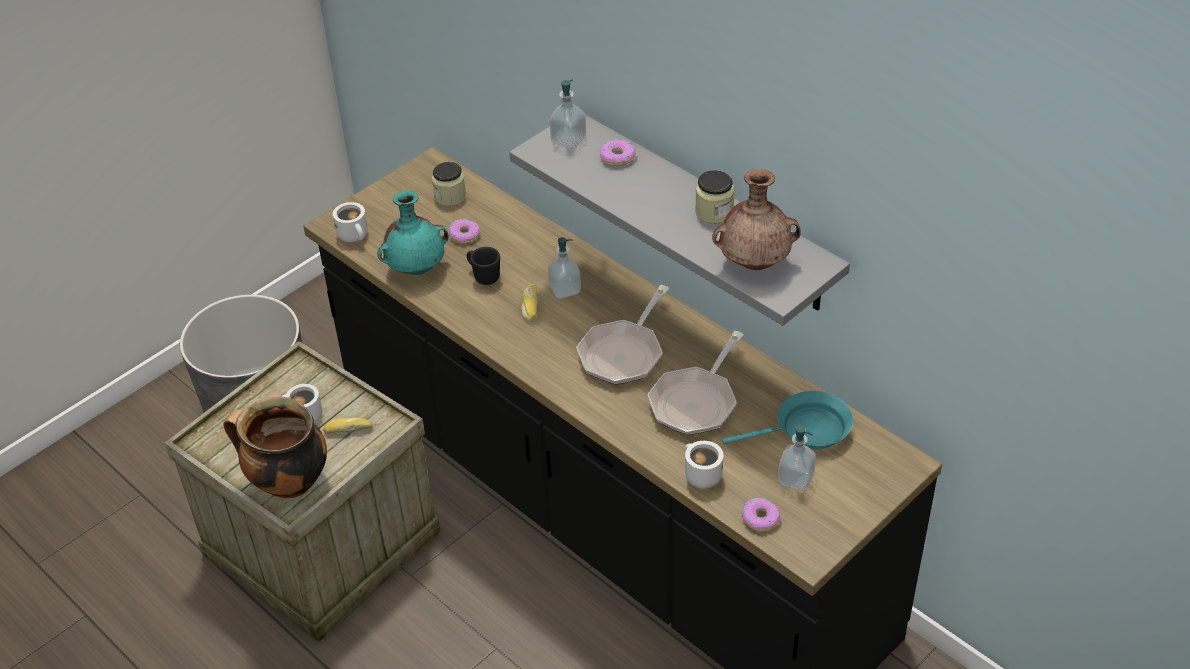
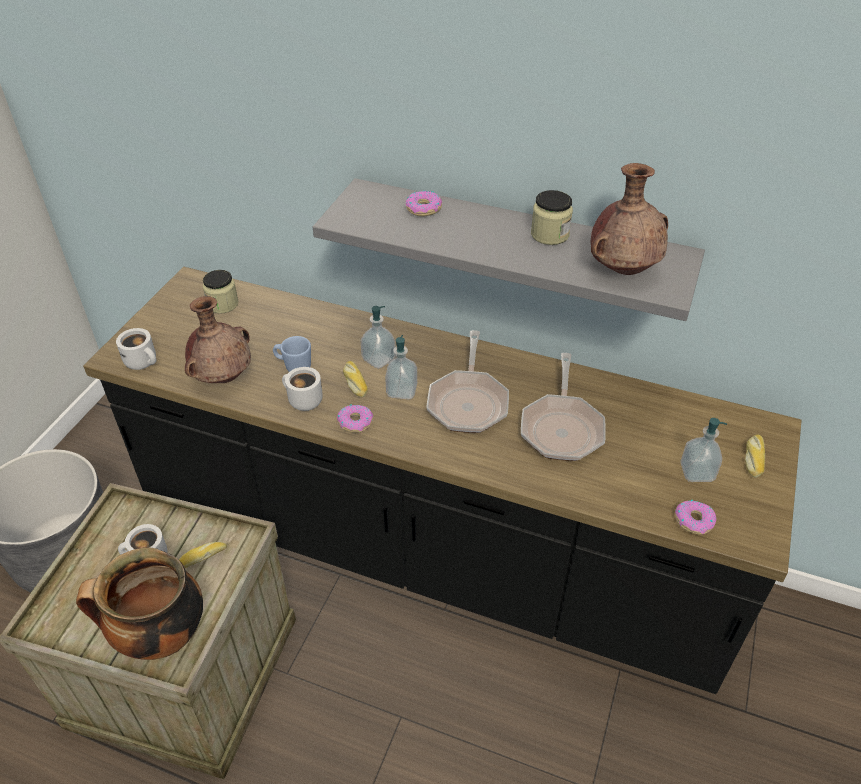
camera: 25 degrees left, 0 degrees up
turquoise vase [377,190,449,275] -> brown vase [185,296,251,383]
donut [448,219,480,244] -> donut moved to [337,404,373,433]
black mug [467,247,500,285] -> blue mug [273,336,311,372]
soap dispenser [550,80,586,149] -> soap dispenser moved to [385,335,417,399]
white mug [685,441,723,489] -> white mug moved to [282,367,323,411]
turquoise frying pan [722,391,853,449] -> none
none -> bread [745,434,765,478]

